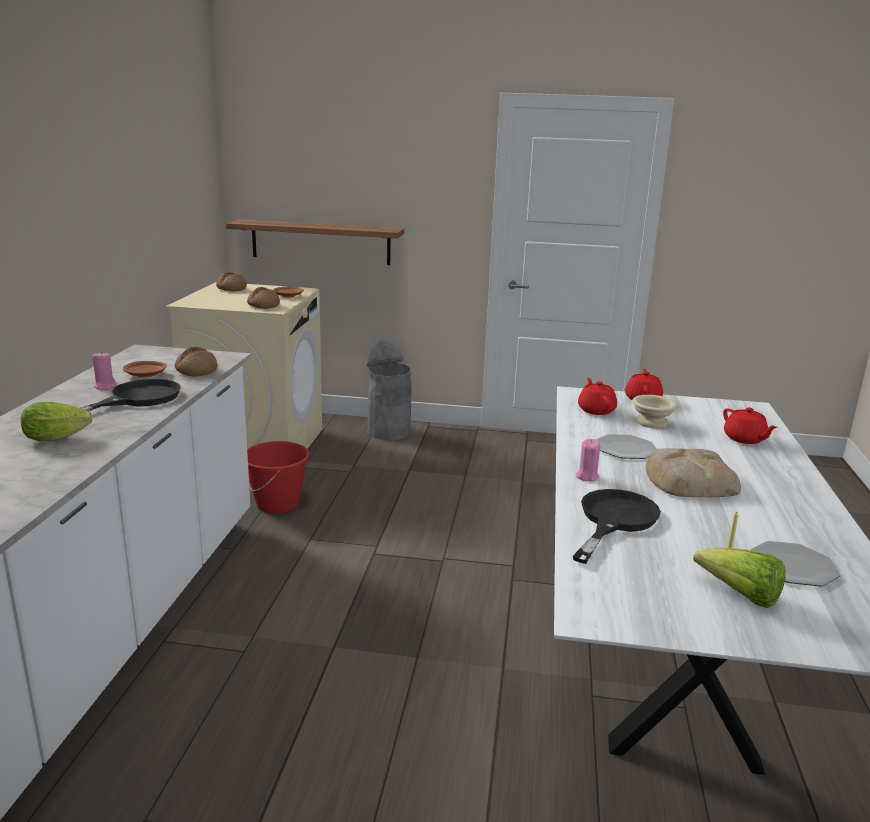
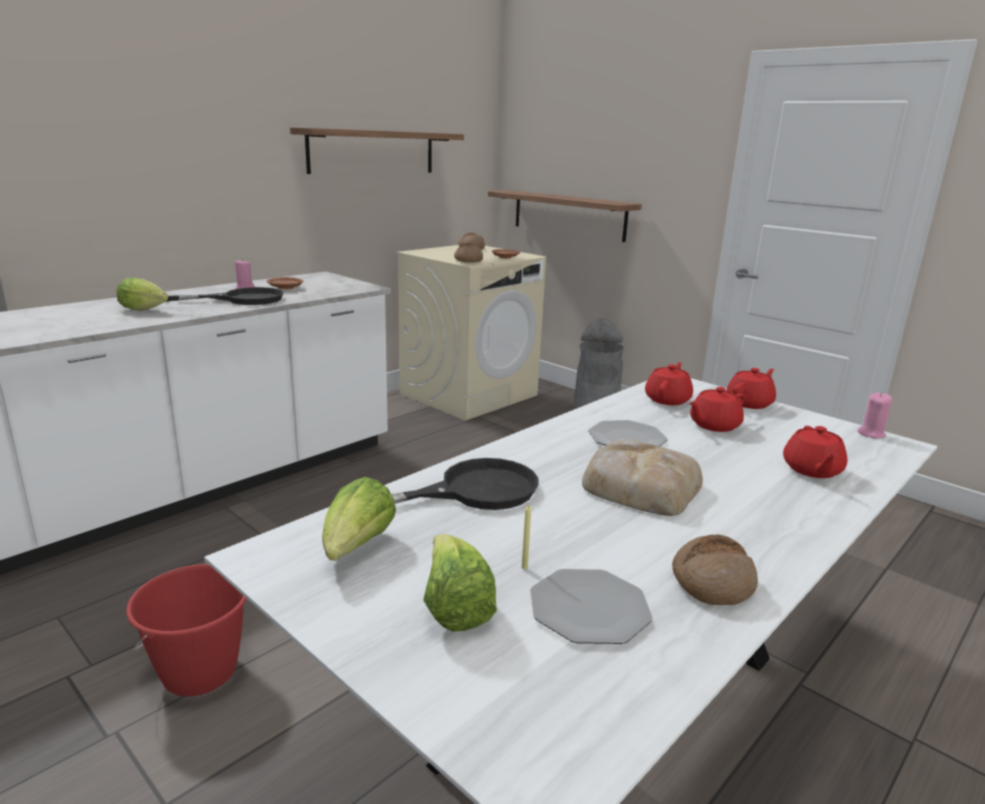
camera: 35 degrees right, 0 degrees up
bread [175,347,218,376] -> bread moved to [672,534,758,605]
red bucket [247,441,310,514] -> red bucket moved to [126,564,247,696]
pink candle [576,439,600,481] -> pink candle moved to [857,392,892,438]
beige bowl [632,395,677,428] -> red teapot [689,387,745,432]
none -> shelf [290,127,464,174]
none -> lettuce [322,477,396,561]

